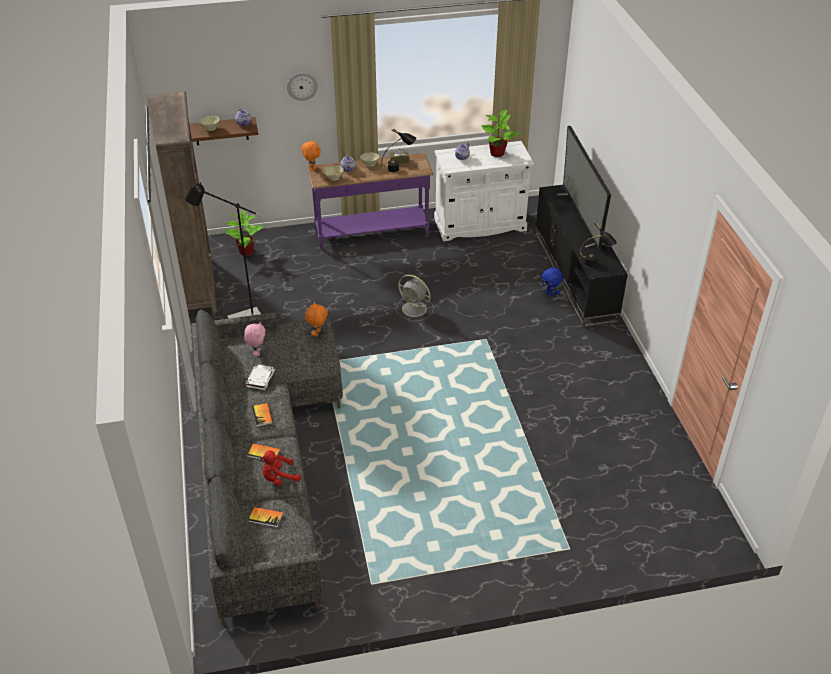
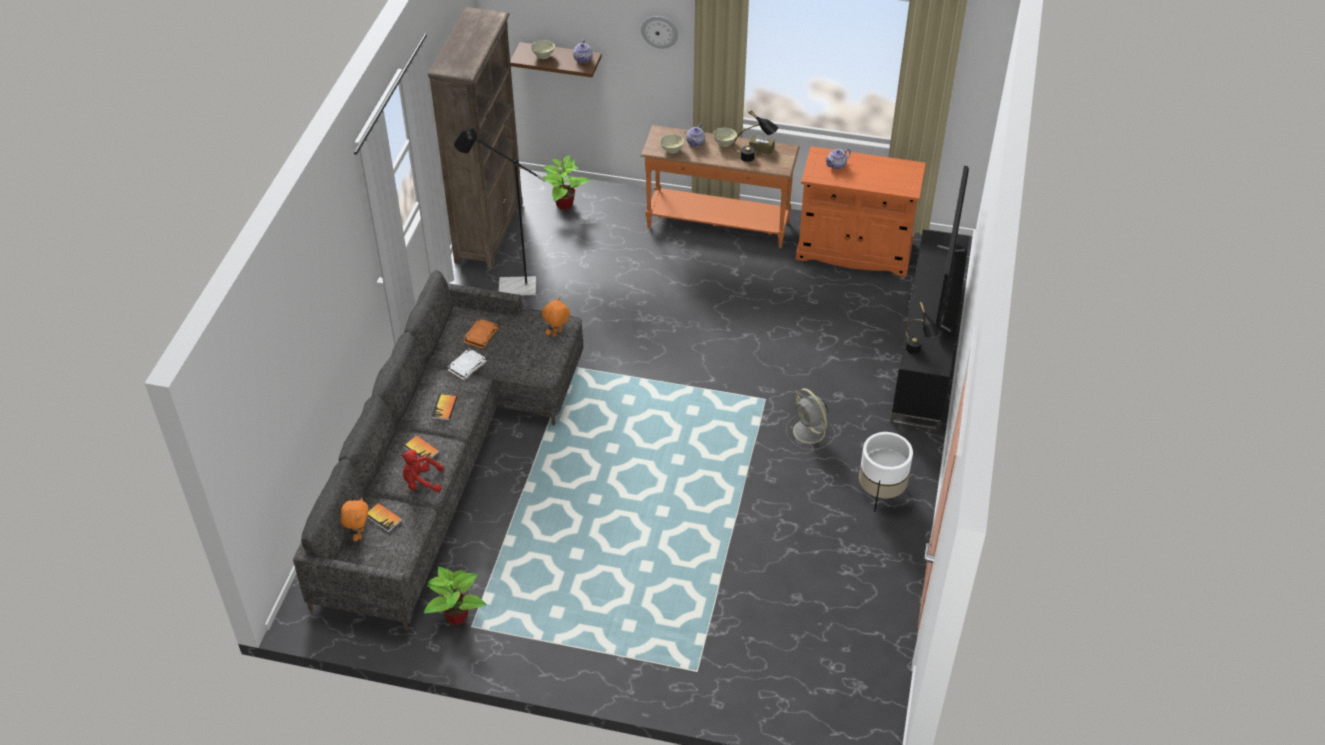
camera: 25 degrees right, 5 degrees up
pink plush toy [244,322,265,356] -> orange book [463,318,499,349]
orange plush toy [301,140,321,171] -> orange plush toy moved to [341,497,369,541]
purple console table [307,153,434,250] -> orange console table [641,125,800,248]
grey fan [396,275,434,321] -> grey fan moved to [786,388,835,450]
white cabinet [434,141,534,241] -> orange cabinet [796,146,926,277]
potted plant [482,109,520,157] -> potted plant moved to [424,566,486,625]
blue plush toy [542,268,563,297] -> none
none -> white planter [859,432,913,512]

